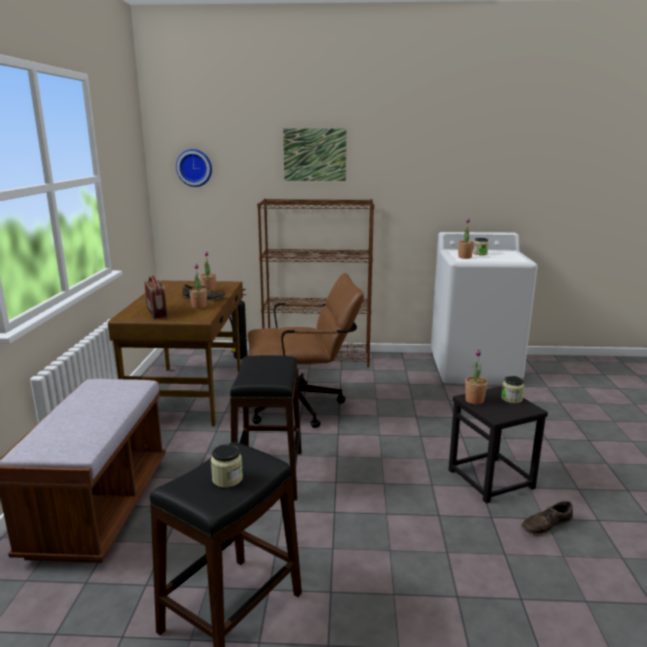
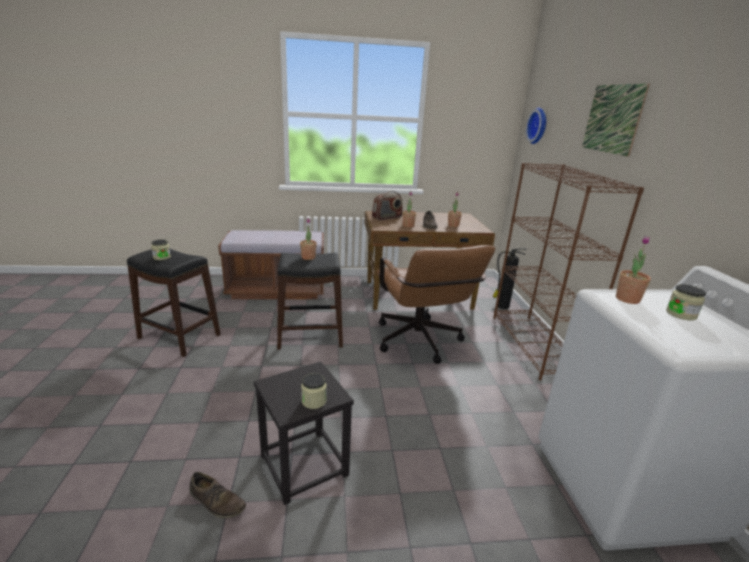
camera: 80 degrees right, 5 degrees up
potted plant [465,349,488,405] -> potted plant moved to [300,218,317,260]
brown shoe [521,501,573,536] -> brown shoe turned 150 degrees clockwise [190,472,246,518]

